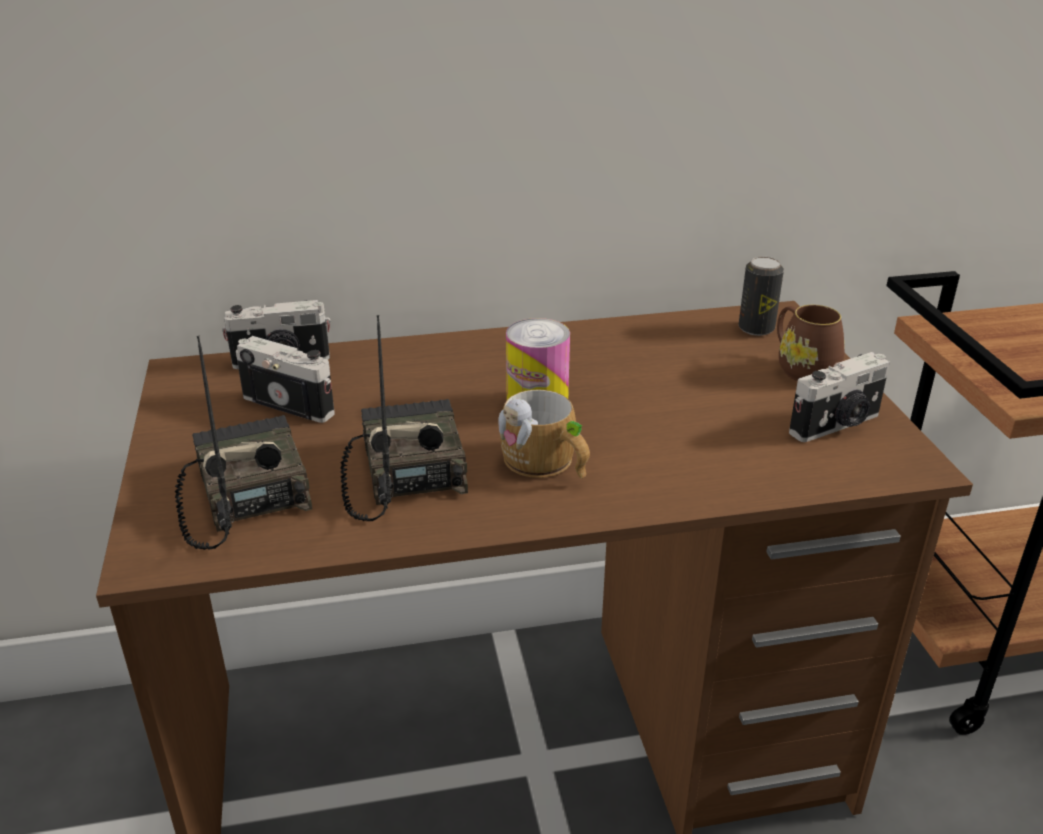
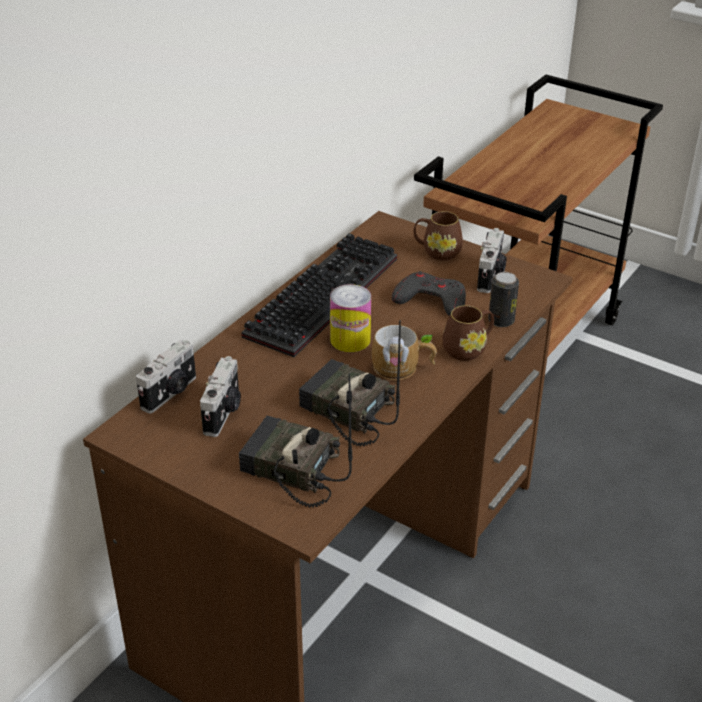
camera: 45 degrees left, 5 degrees up
camera [236,336,335,423] -> camera turned 120 degrees clockwise [200,356,241,437]
can [739,257,784,336] -> can moved to [488,272,519,327]
none -> keyboard [241,233,397,357]
none -> grey game controller [392,271,466,316]
none -> brown mug [443,306,494,361]

